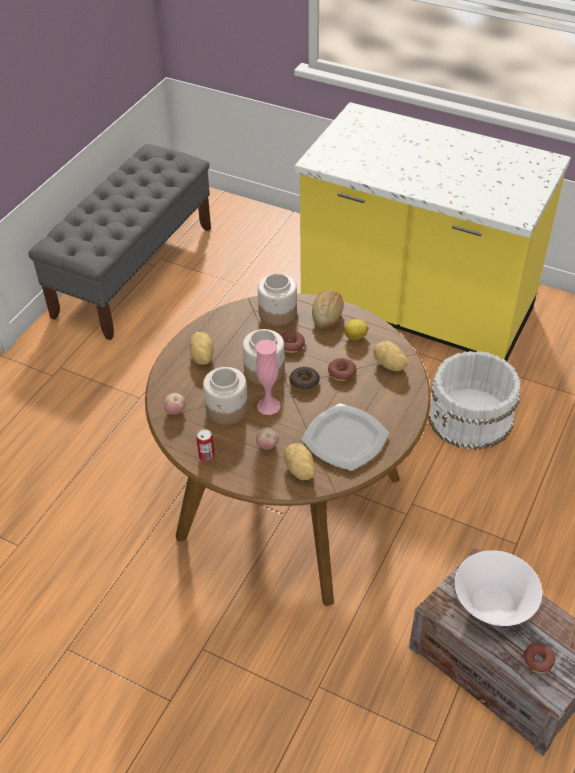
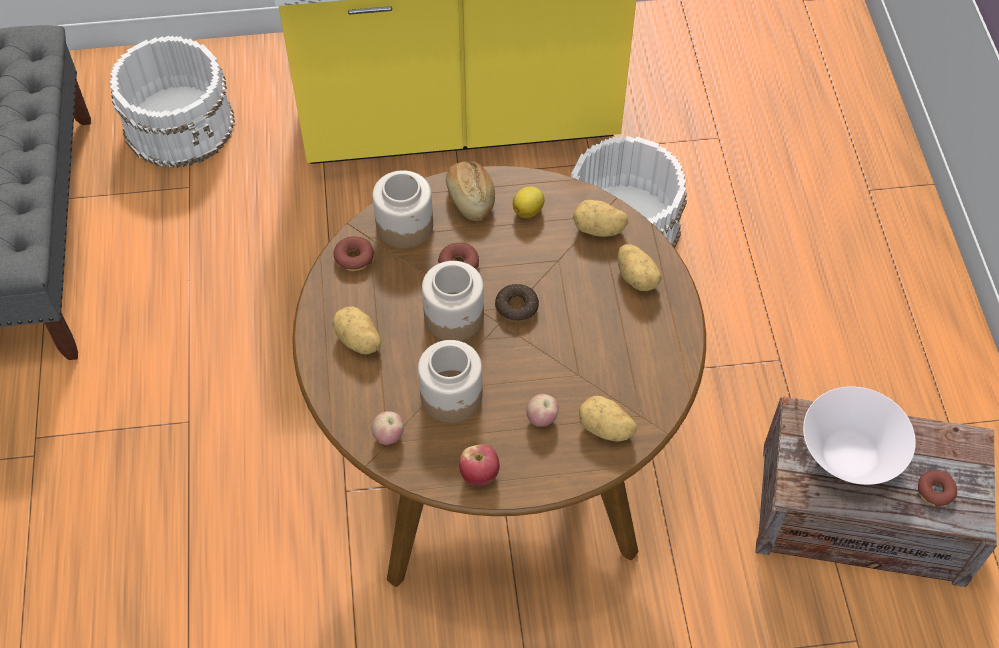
camera: 35 degrees left, 10 degrees up
can [196,429,215,462] -> apple [459,444,500,486]
pink vase [255,340,281,415] -> none
plate [301,403,389,471] -> none
donut [328,358,357,381] -> donut moved to [333,236,374,271]
none -> white bucket [109,35,235,168]
none -> potato [618,244,662,291]

